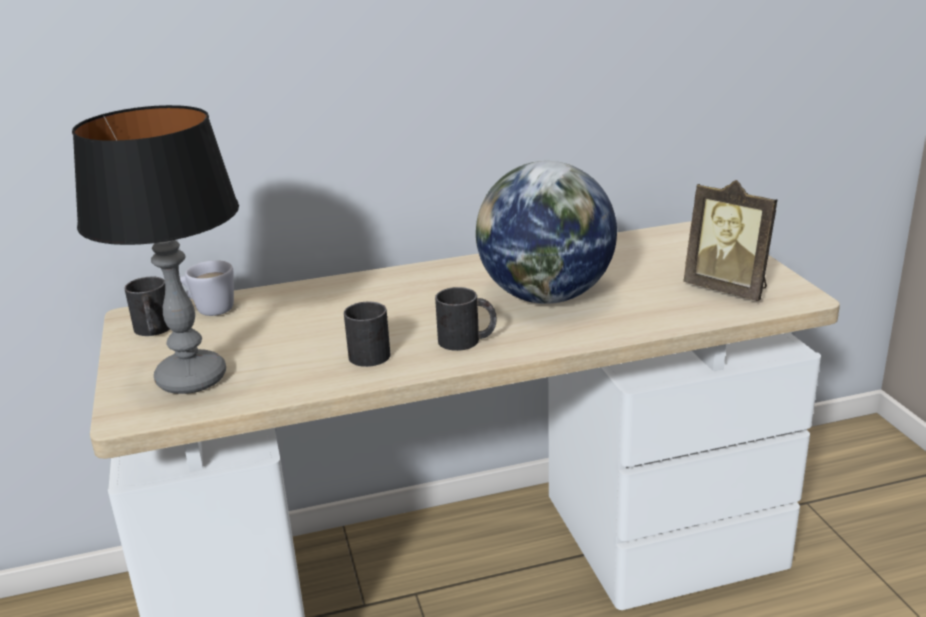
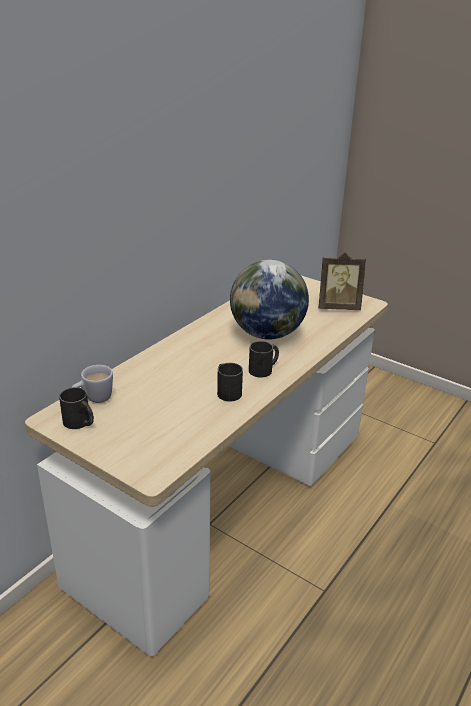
camera: 40 degrees left, 5 degrees up
table lamp [72,105,239,394] -> none

